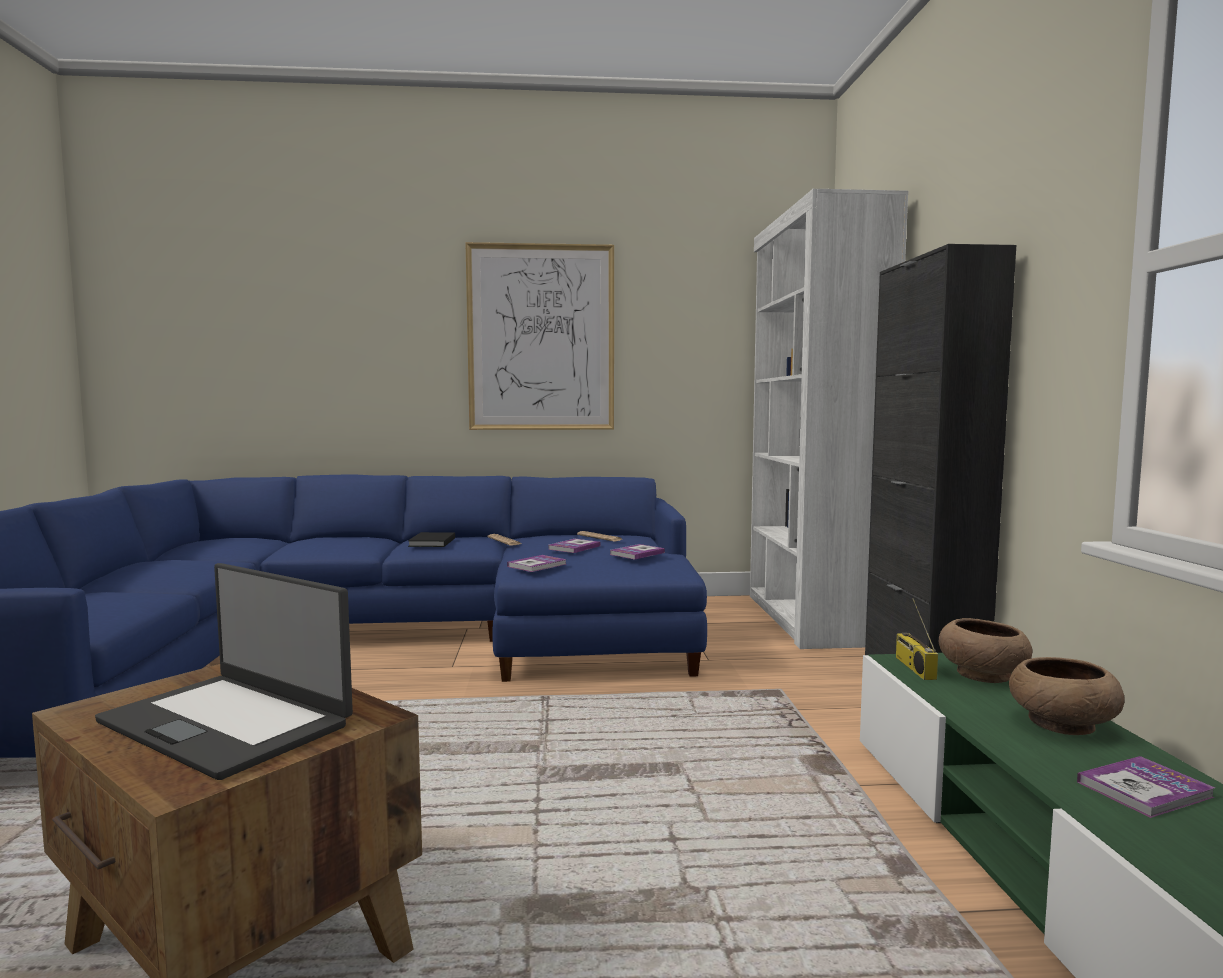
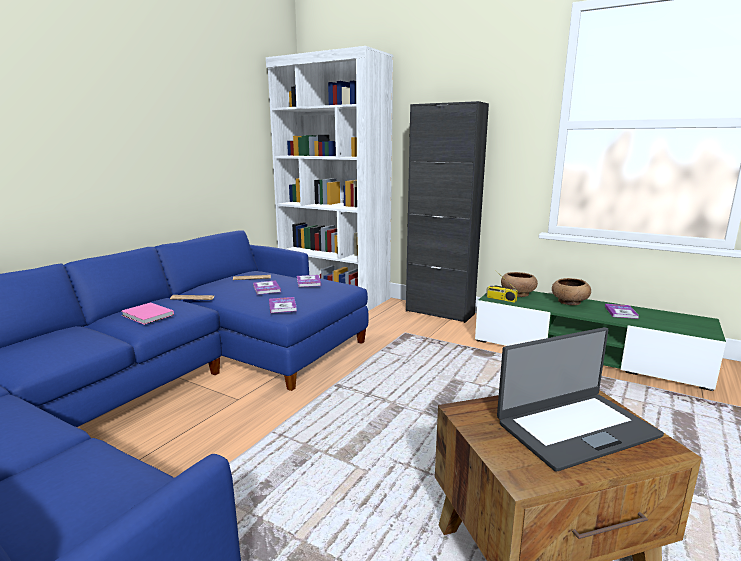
camera: 55 degrees left, 10 degrees up
black book [408,532,455,547] -> pink book [122,302,174,325]
picture [465,242,614,430] -> none

